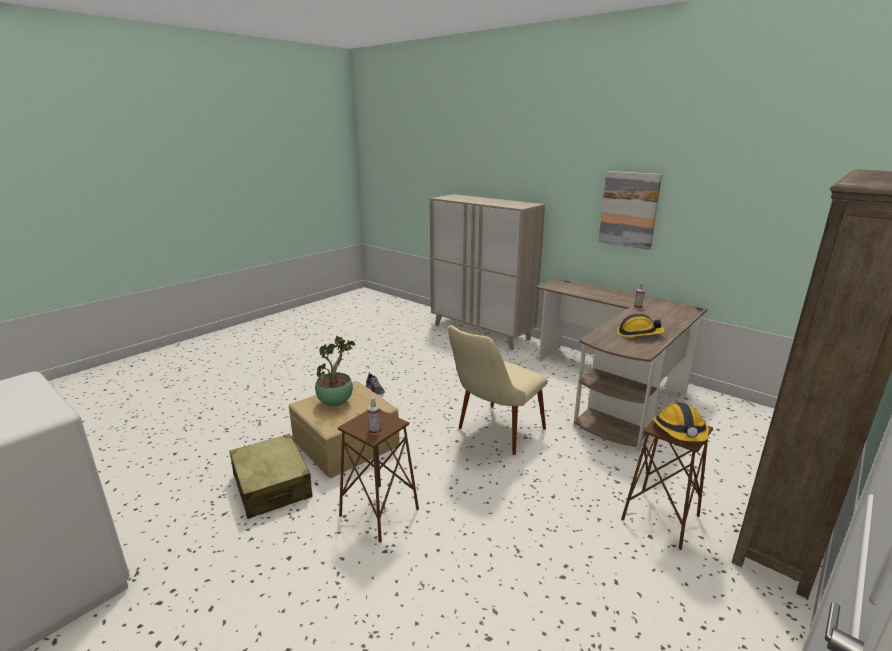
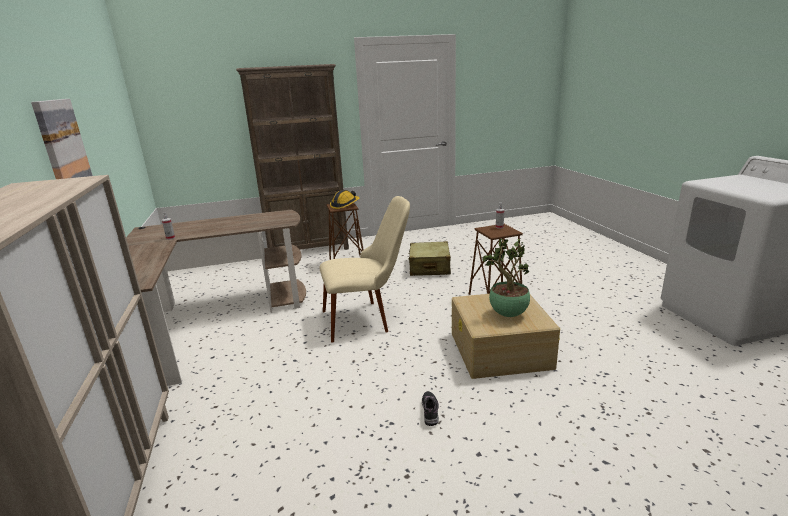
camera: 145 degrees left, 0 degrees up
beige suitcase [229,434,313,519] -> beige suitcase moved to [408,241,451,276]
hard hat [617,314,665,337] -> none

